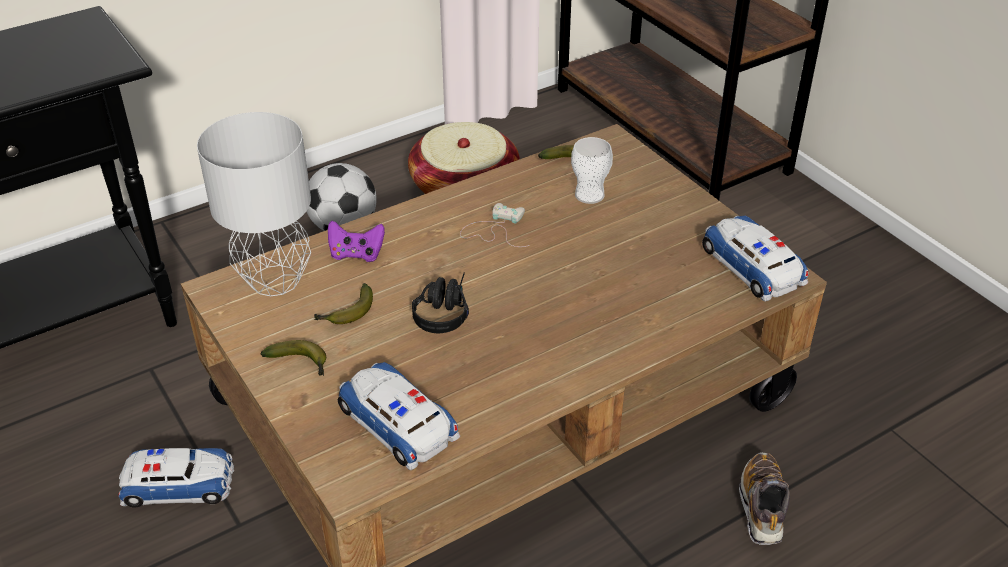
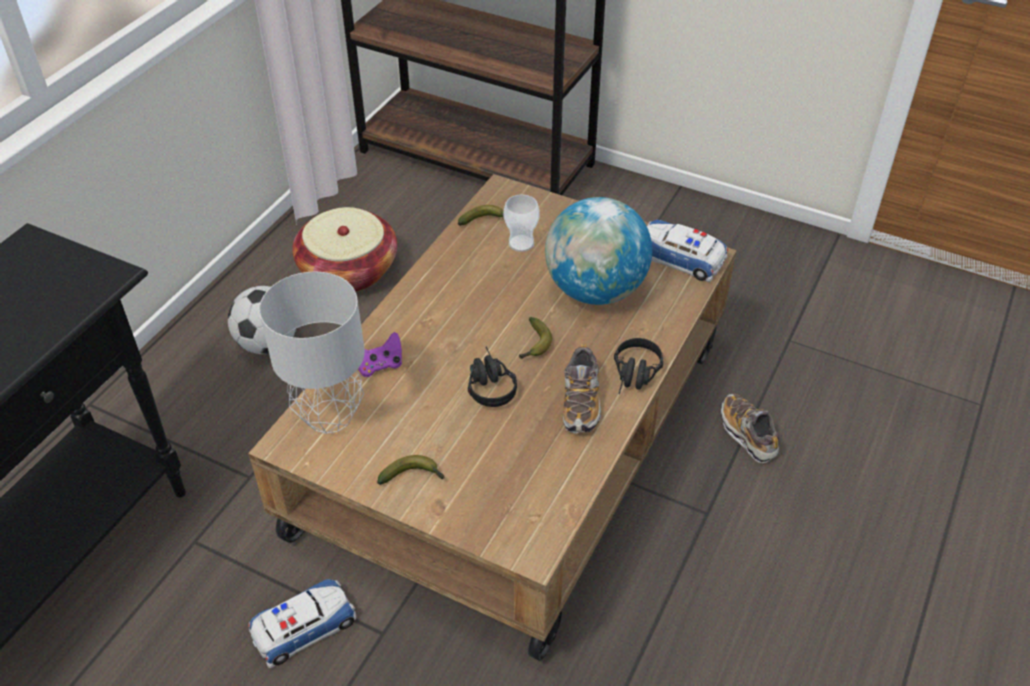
camera: 30 degrees left, 5 degrees up
banana [314,283,373,324] -> banana moved to [519,317,552,359]
toy car [338,362,460,470] -> none
white game controller [460,203,529,247] -> none
none -> globe [545,197,652,305]
none -> shoe [563,344,601,433]
none -> black headphones [614,338,663,394]

